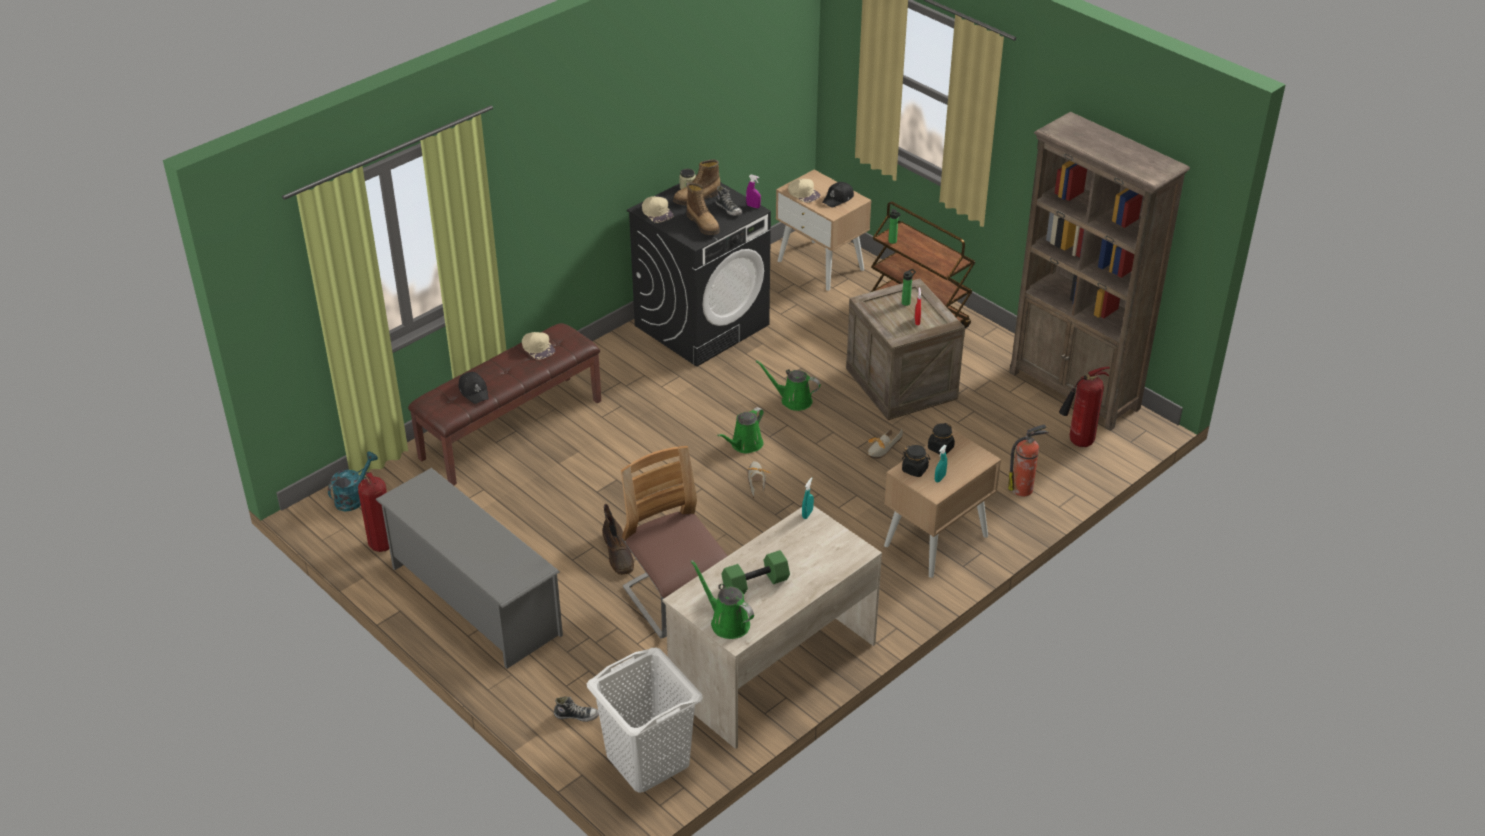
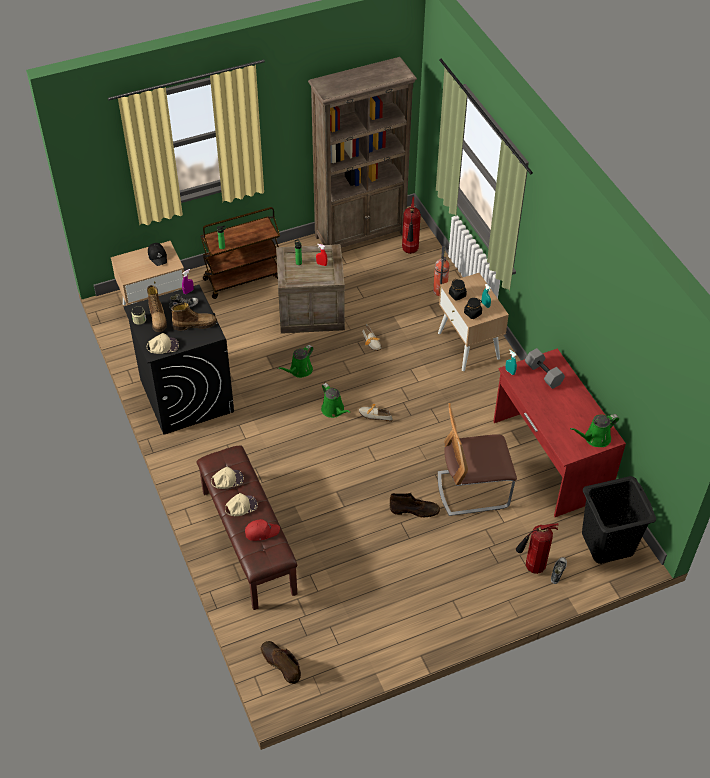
camera: 70 degrees left, 10 degrees up
turquoise watering can [328,452,378,511] -> brown boot [261,641,301,684]
fire extinguisher [358,472,389,552] -> fire extinguisher moved to [516,523,559,574]
grey shoe rack [375,468,563,669] -> none
black cap [459,372,489,404] -> red cap [245,519,280,541]
white laundry basket [587,648,703,793] -> black laundry basket [582,476,656,564]
beige desk [662,505,882,749] -> red desk [493,349,626,517]
green dumbbell [721,550,790,594] -> none
beige cap [788,179,820,203] -> beige cap moved to [225,493,258,516]
none -> grey dumbbell [525,348,565,389]

